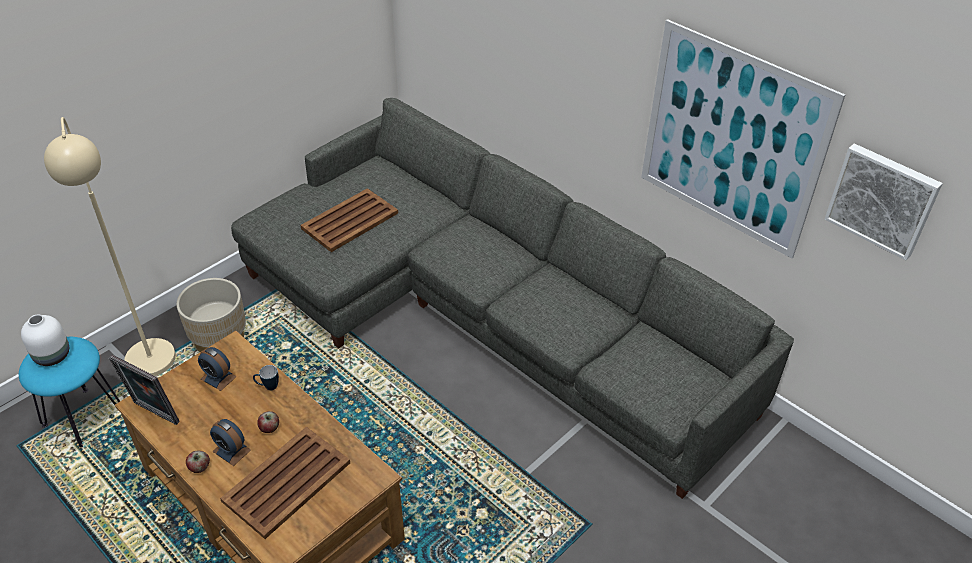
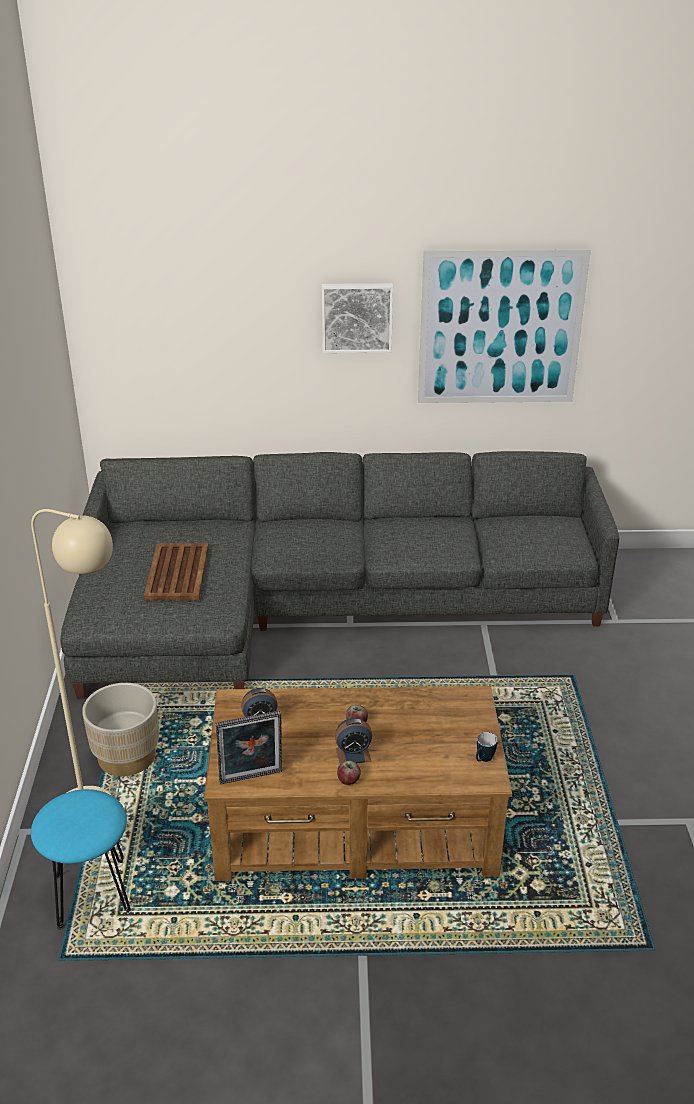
camera: 45 degrees left, 10 degrees down
white vase [21,314,69,366] -> none
brown tray [220,427,350,539] -> none
mug [253,365,279,390] -> mug moved to [476,732,498,762]
picture [825,143,943,260] -> picture moved to [322,283,393,353]

